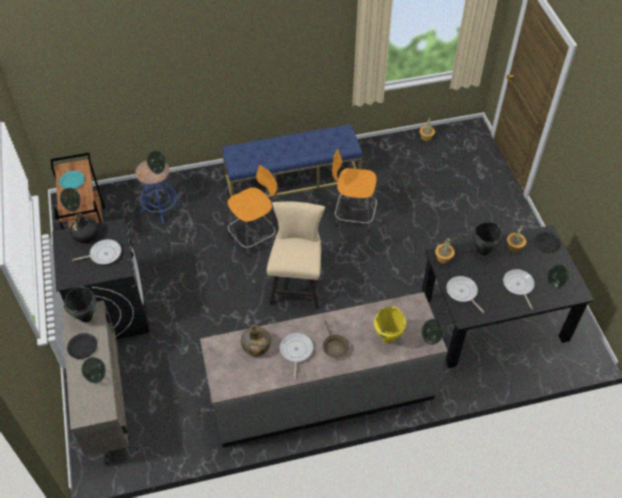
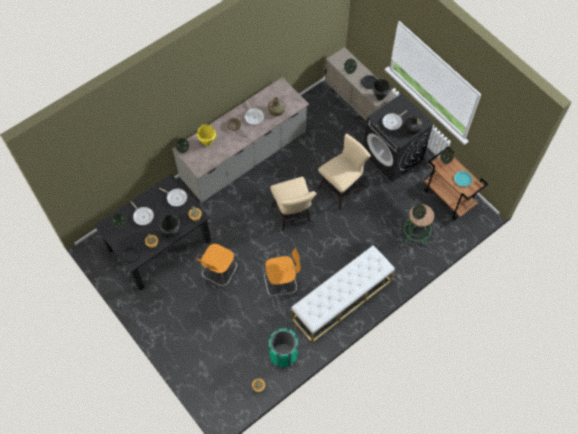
camera: 155 degrees right, 10 degrees up
blue stool [136,160,181,224] -> green stool [404,204,434,245]
blue bench [222,124,362,198] -> white bench [291,245,395,343]
orange stool [228,165,277,257] -> orange stool moved to [196,244,238,290]
none -> green trash can [269,329,298,367]
none -> beige chair [318,134,371,210]

